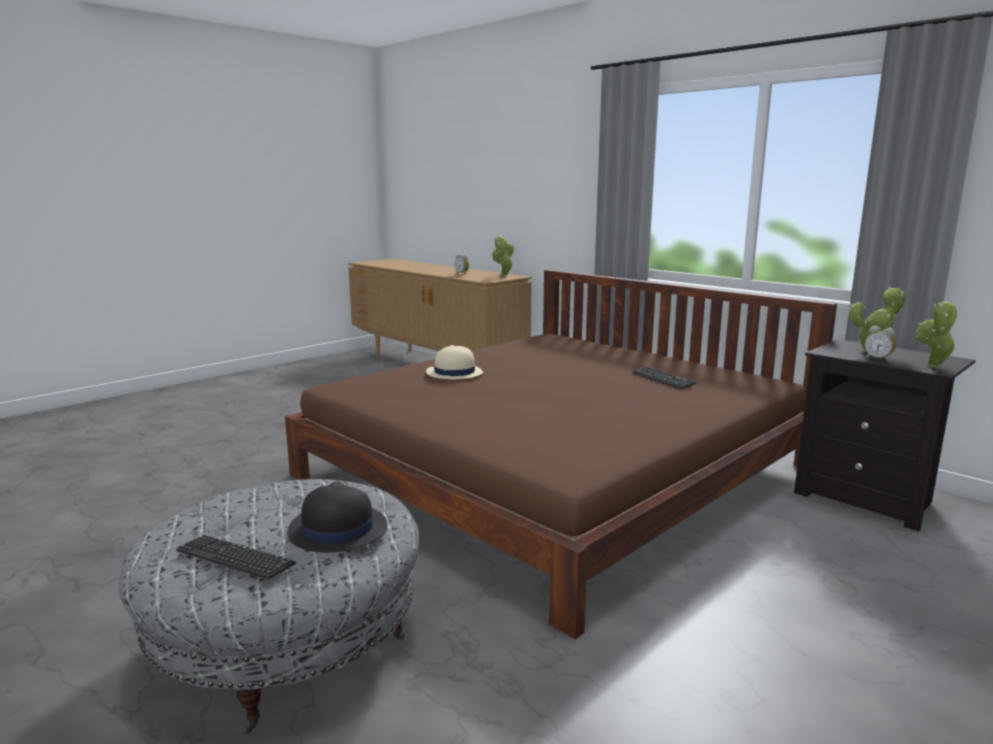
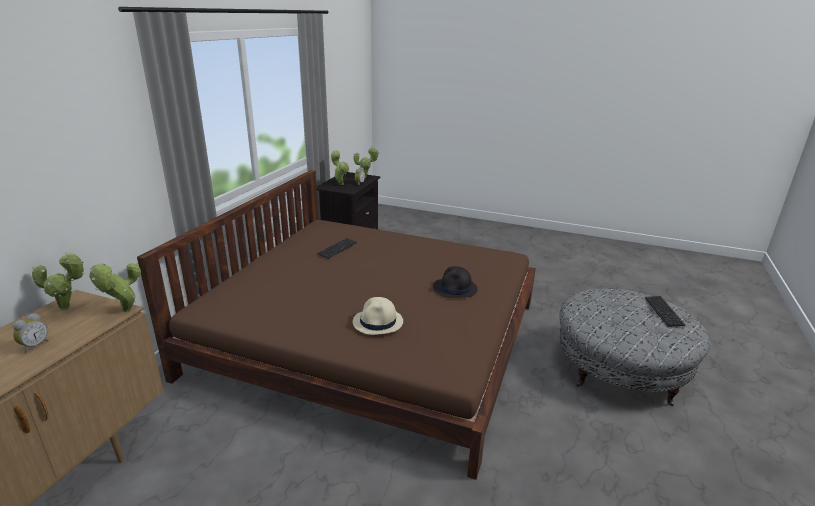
camera: 115 degrees left, 10 degrees up
black hat [287,481,387,552] -> black hat moved to [433,266,478,298]
none -> potted plant [89,263,141,312]

